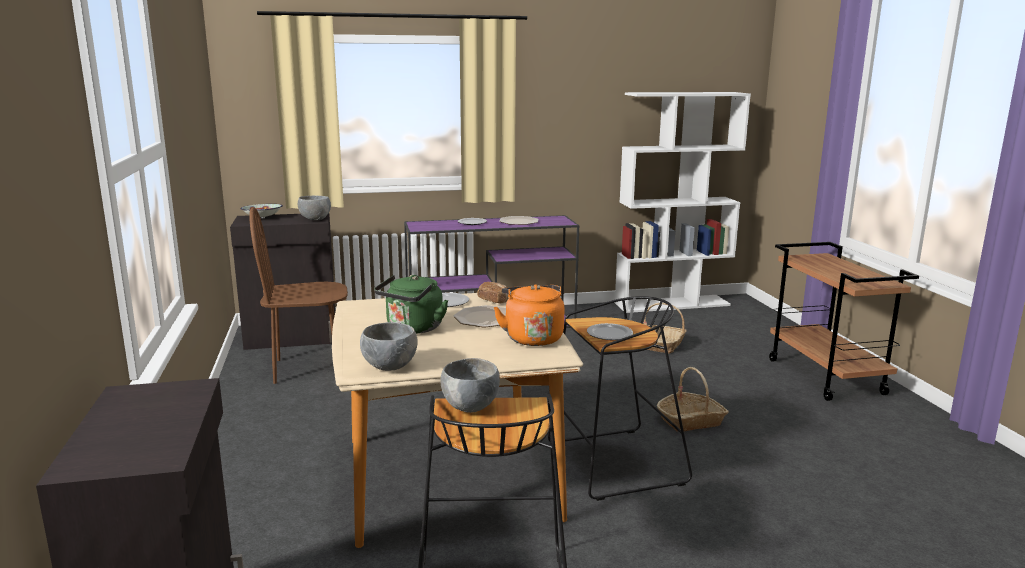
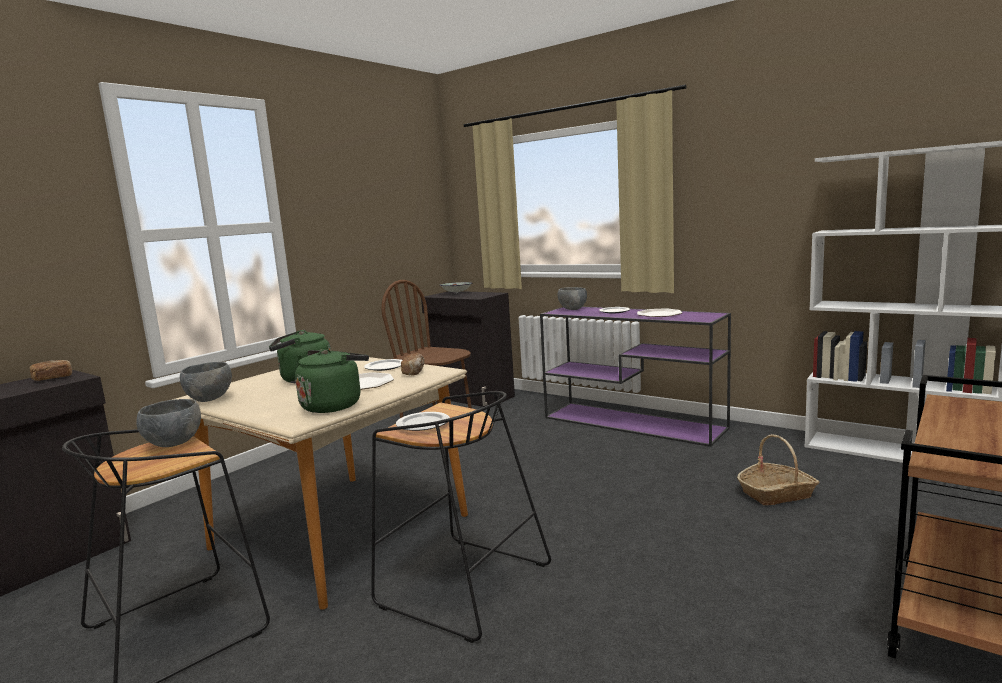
camera: 50 degrees right, 5 degrees down
grey bowl [298,196,331,220] -> grey bowl moved to [558,287,587,310]
orange kettle [494,284,564,346] -> green kettle [295,349,369,413]
basket [657,367,729,432] -> none
none -> bread [30,360,72,381]

